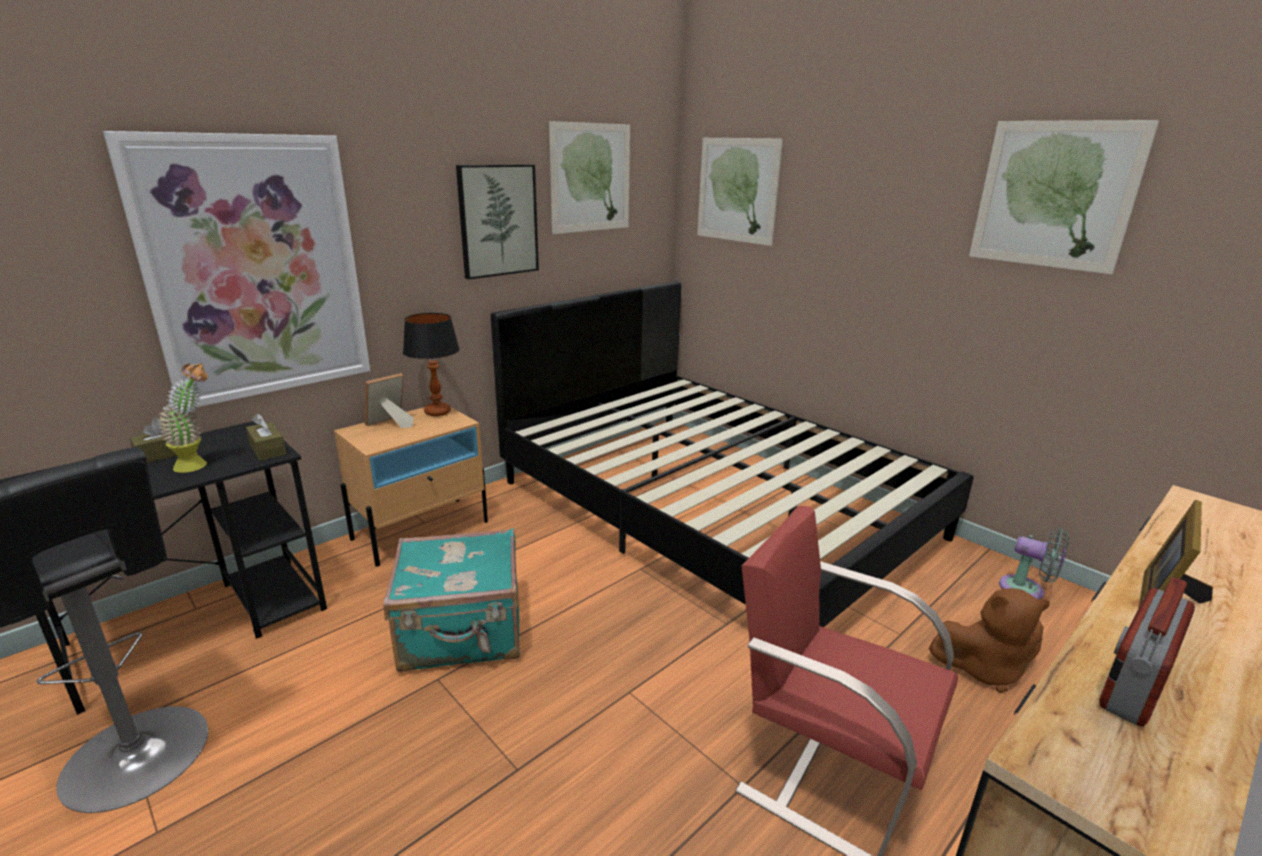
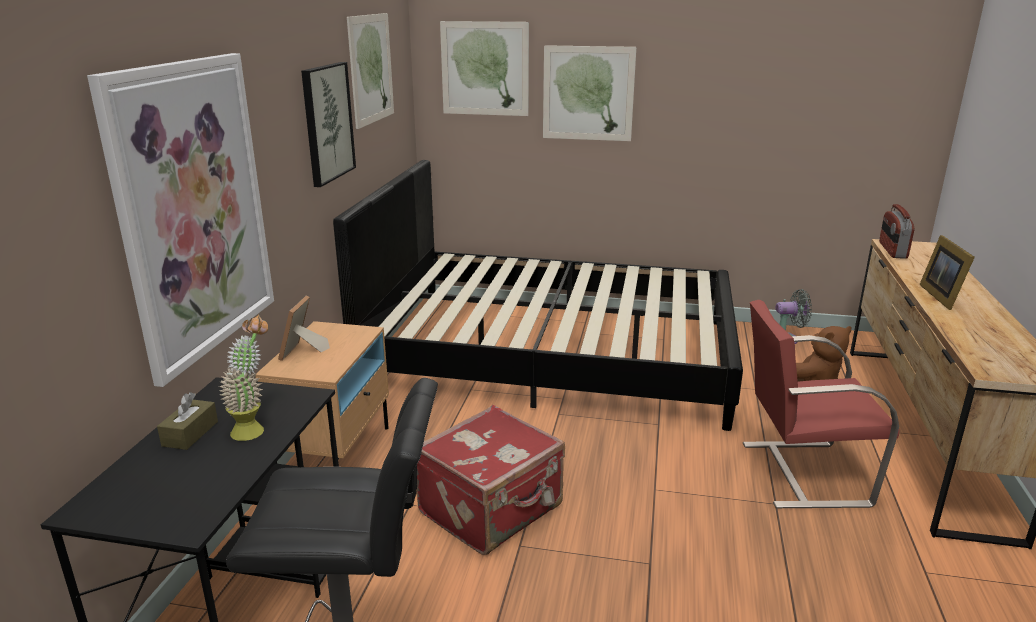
camera: 35 degrees left, 0 degrees up
brown tissue box [246,414,286,461] -> none
turquoise suitcase [383,528,520,672] -> red suitcase [417,405,565,555]
table lamp [403,313,460,416] -> none
picture [969,120,1159,274] -> picture moved to [543,45,637,141]
radio [1099,577,1195,727] -> radio moved to [879,204,915,259]

